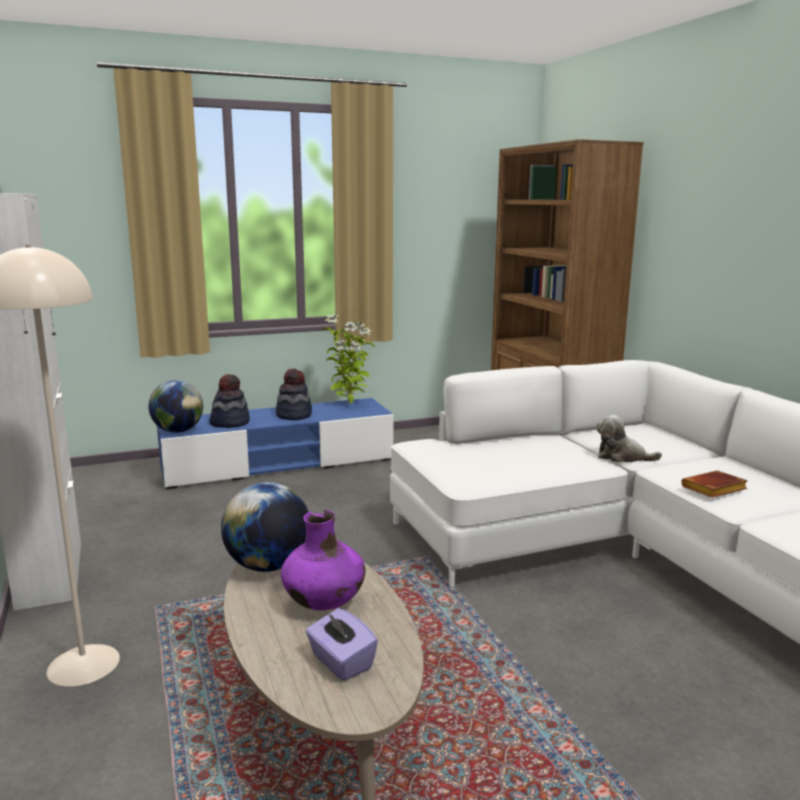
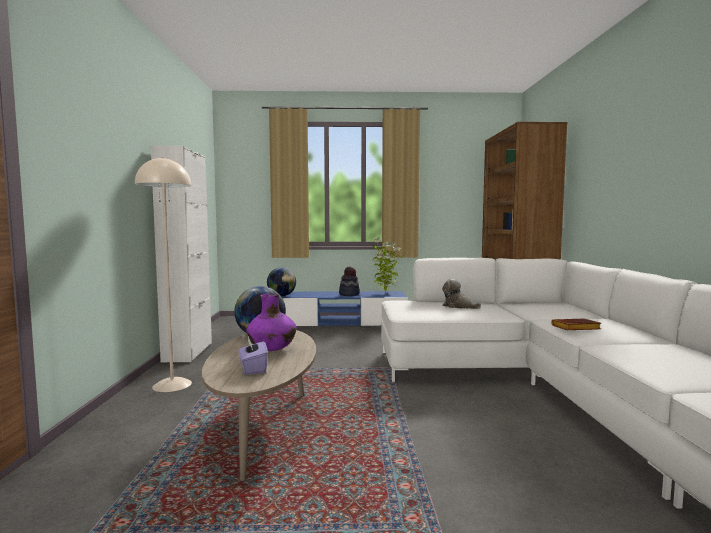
camera: 20 degrees right, 10 degrees down
hat [209,374,250,428] -> none
plush toy [597,415,662,462] -> plush toy moved to [442,279,481,309]

